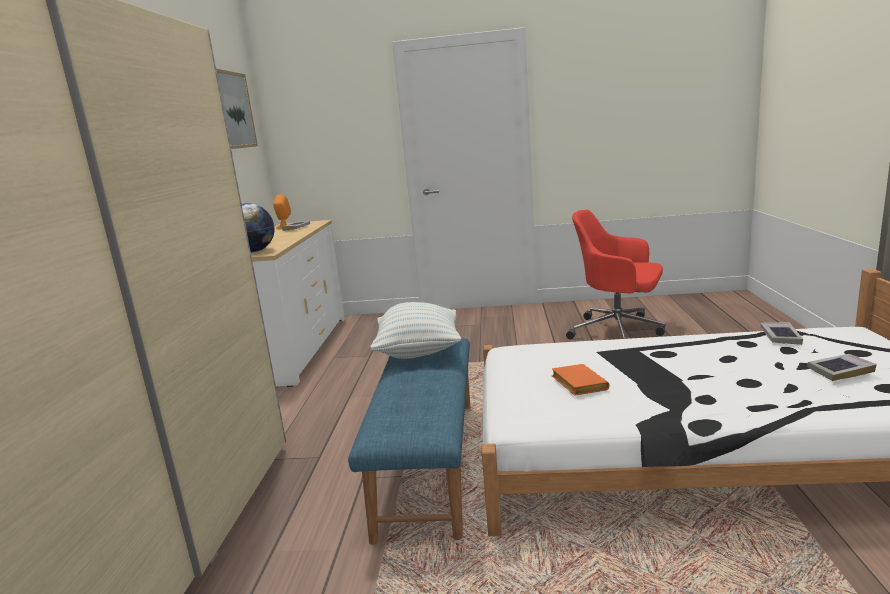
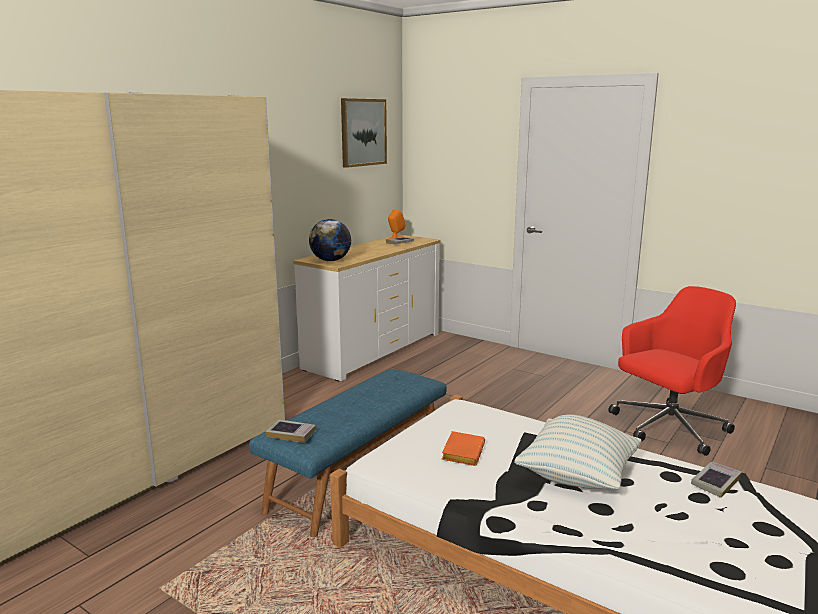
camera: 30 degrees right, 0 degrees up
pillow [370,302,461,359] -> pillow moved to [514,415,641,489]
red office chair [566,209,666,339] -> red office chair turned 90 degrees clockwise [608,286,736,456]
book [807,354,877,381] -> book moved to [266,419,316,443]

